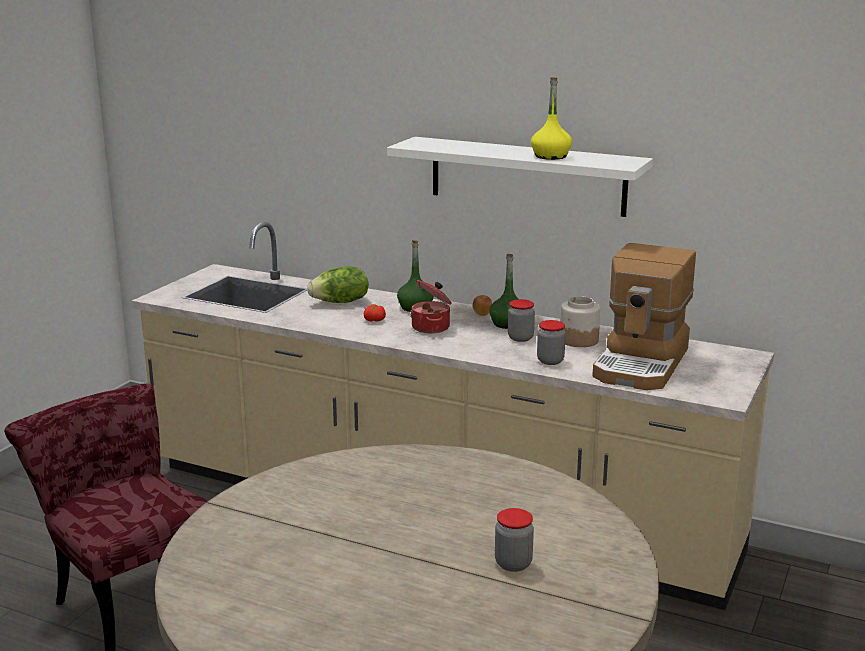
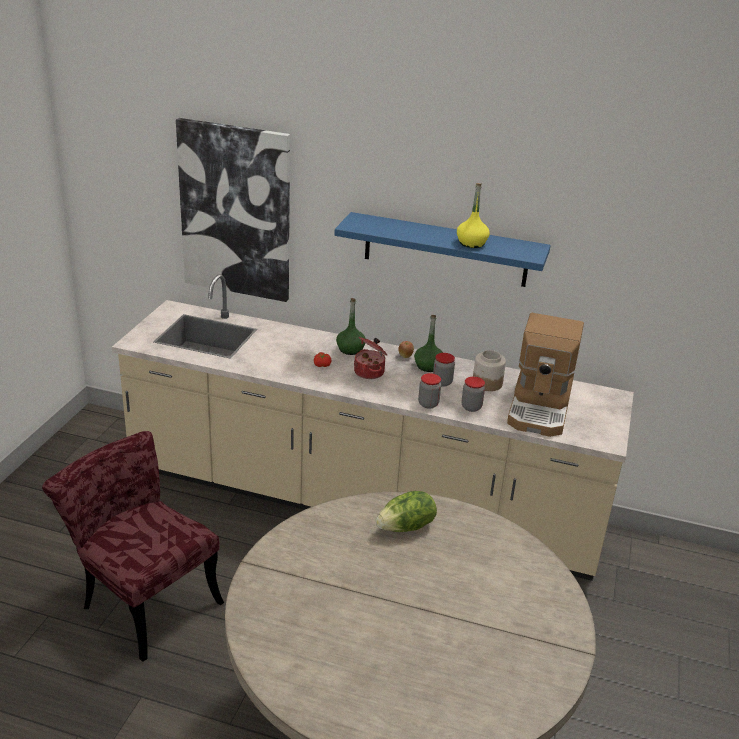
camera: 10 degrees left, 10 degrees up
lettuce [307,266,368,303] -> lettuce moved to [376,491,437,532]
white shelf [387,137,653,217] -> blue shelf [334,212,551,287]
jar [495,508,534,572] -> jar moved to [418,373,441,409]
none -> picture [176,118,290,302]

